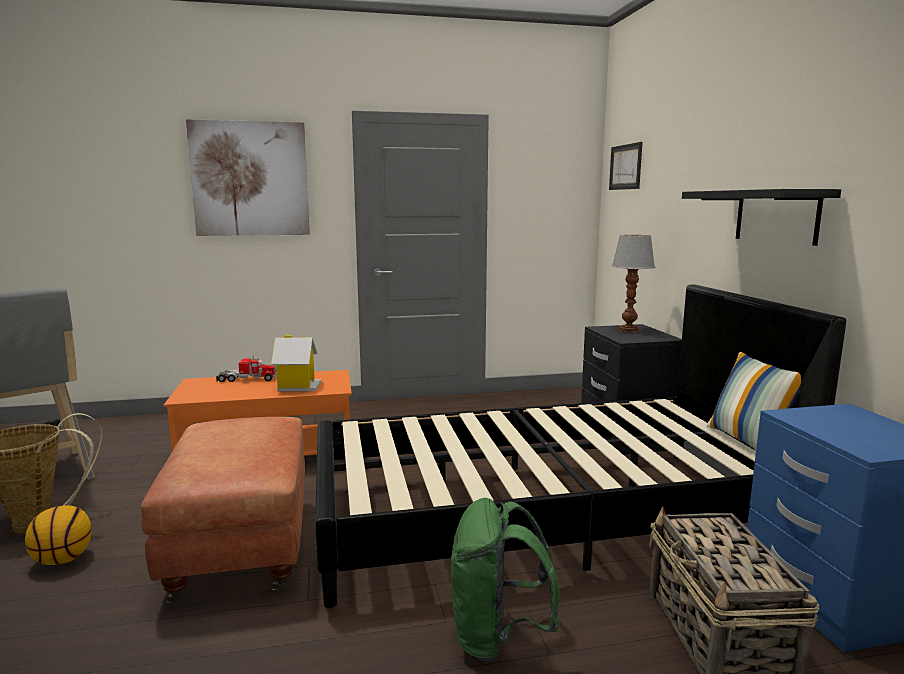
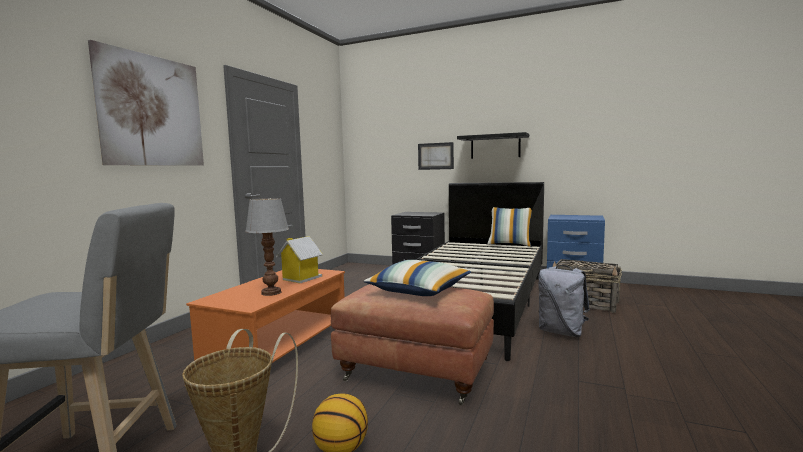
camera: 55 degrees left, 5 degrees down
toy truck [216,355,277,382] -> none
green backpack [451,498,560,662] -> grey backpack [538,265,590,337]
picture [609,142,643,190] -> picture moved to [418,142,454,170]
table lamp [612,235,655,332] -> table lamp moved to [245,198,289,296]
none -> pillow [364,260,471,296]

